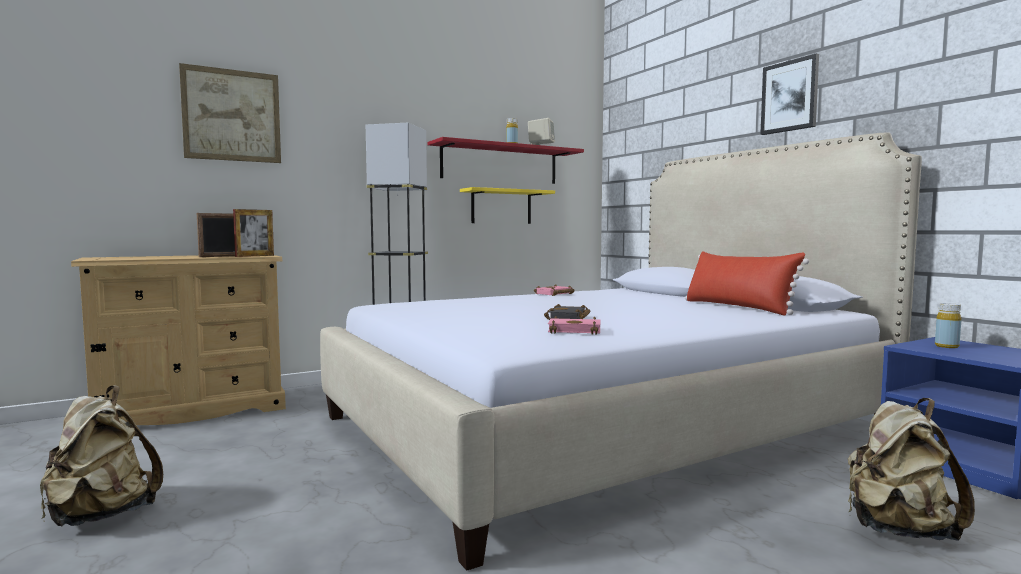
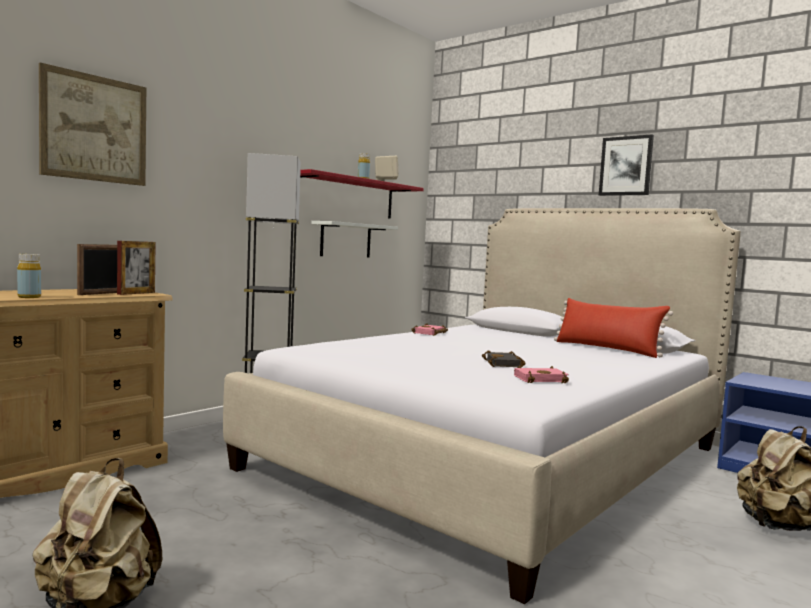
camera: 20 degrees left, 0 degrees up
yellow shelf [460,187,555,224] -> white shelf [311,221,398,257]
yellow bottle [935,303,961,348] -> yellow bottle moved to [17,254,41,298]

